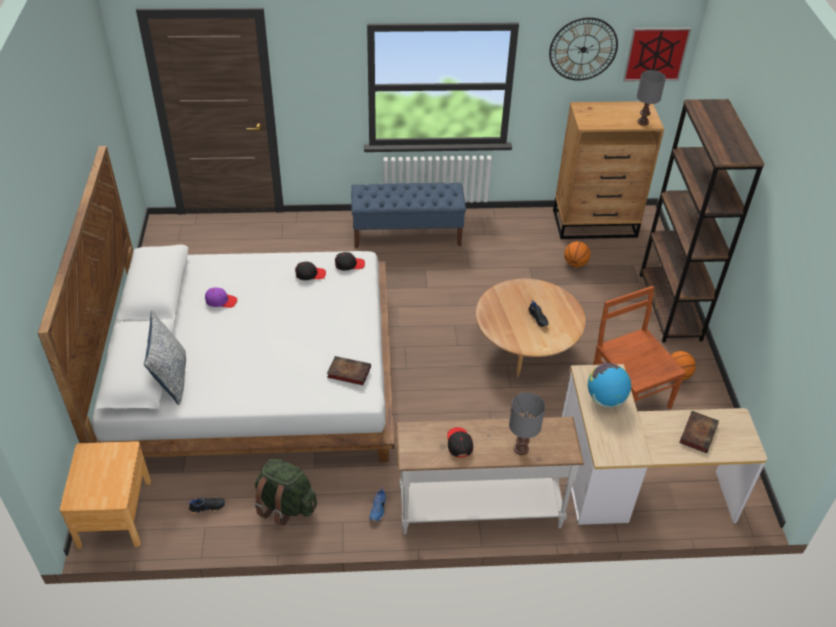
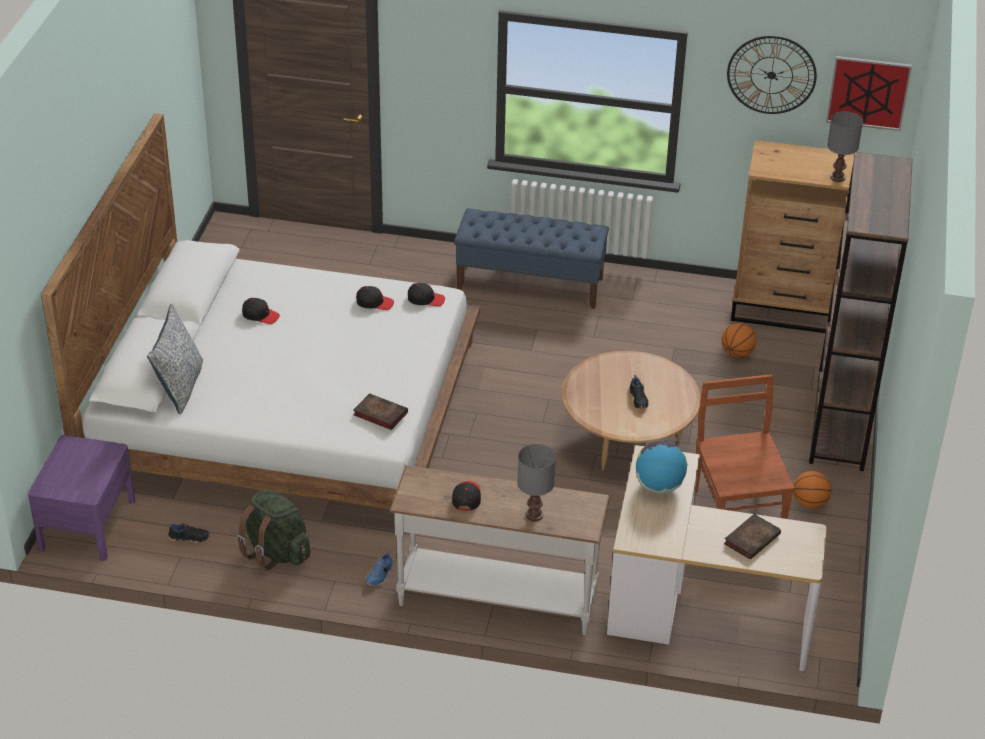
camera: 15 degrees right, 5 degrees down
brown nightstand [60,441,151,549] -> purple nightstand [28,435,135,561]
purple cap [205,287,237,308] -> black cap [242,298,280,324]

